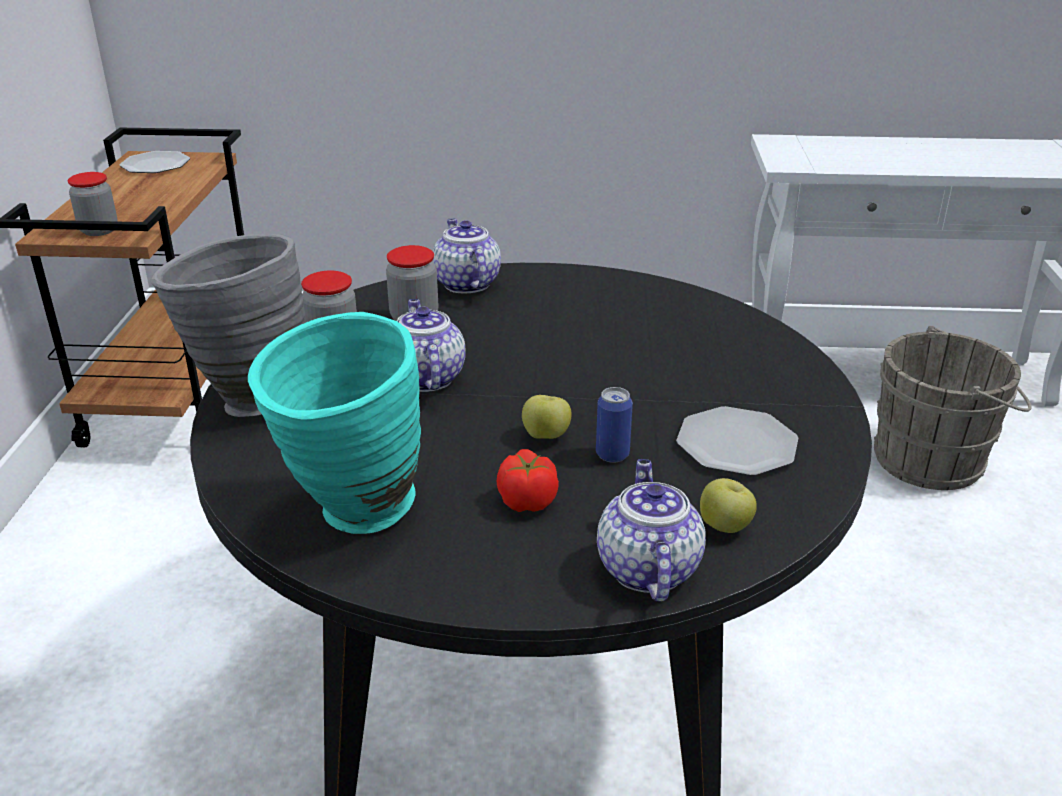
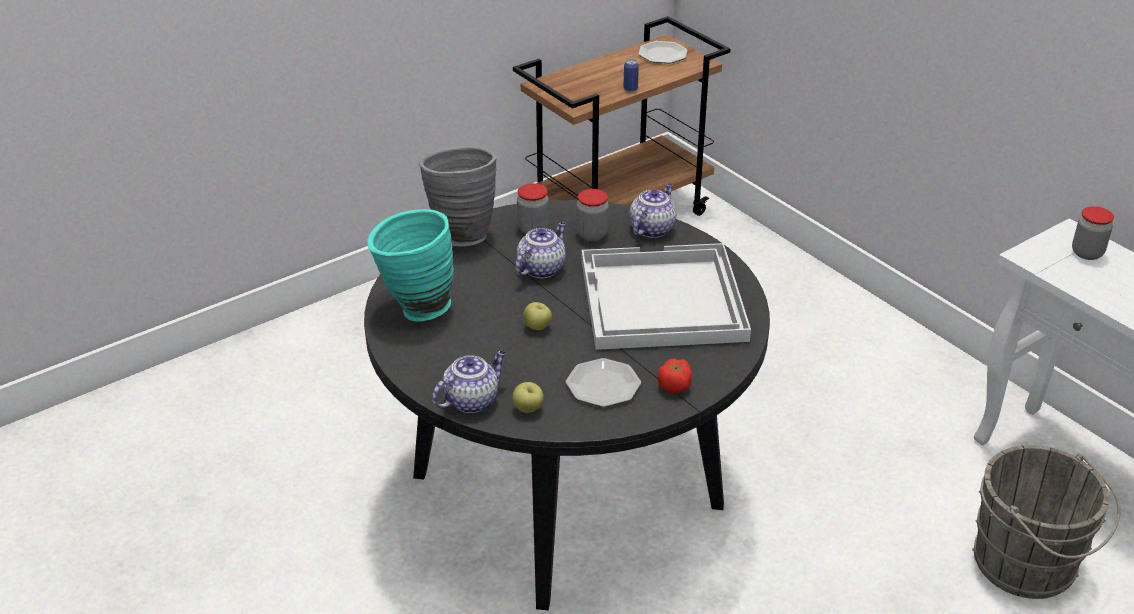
camera: 50 degrees right, 5 degrees up
jar [68,172,118,236] -> jar moved to [1072,206,1114,260]
tomato [497,449,559,512] -> tomato moved to [658,358,692,394]
can [596,387,633,463] -> can moved to [623,59,639,92]
none -> white tray [582,243,751,350]

